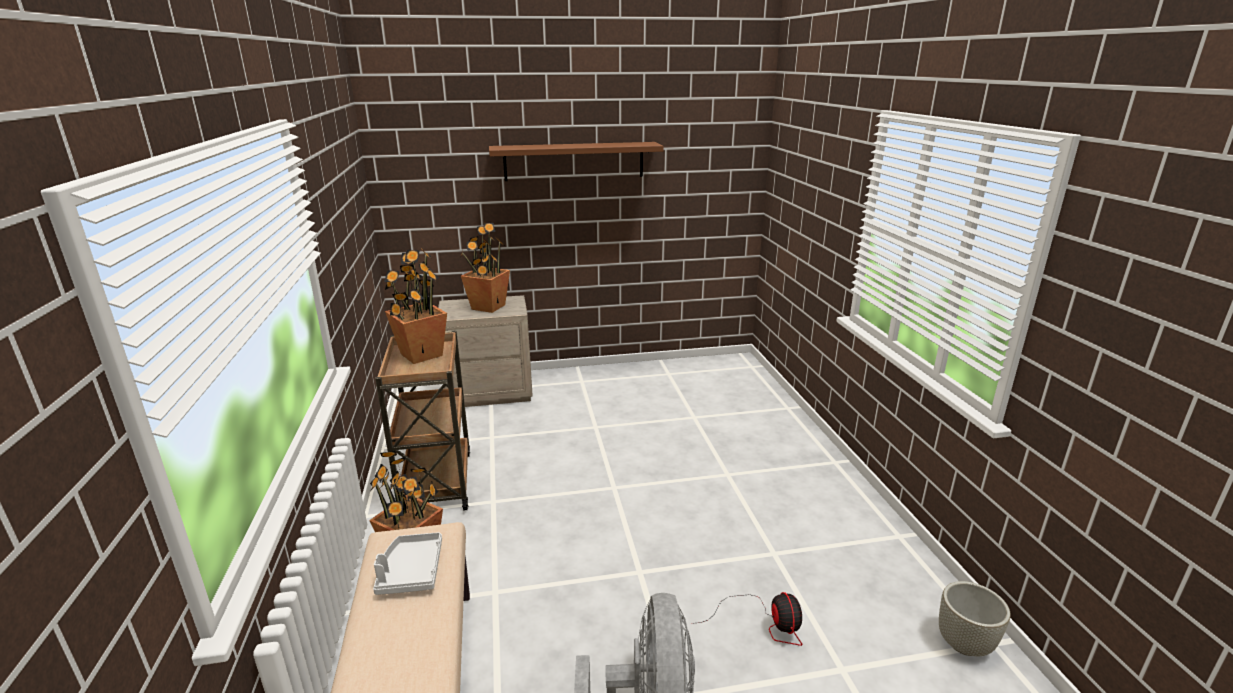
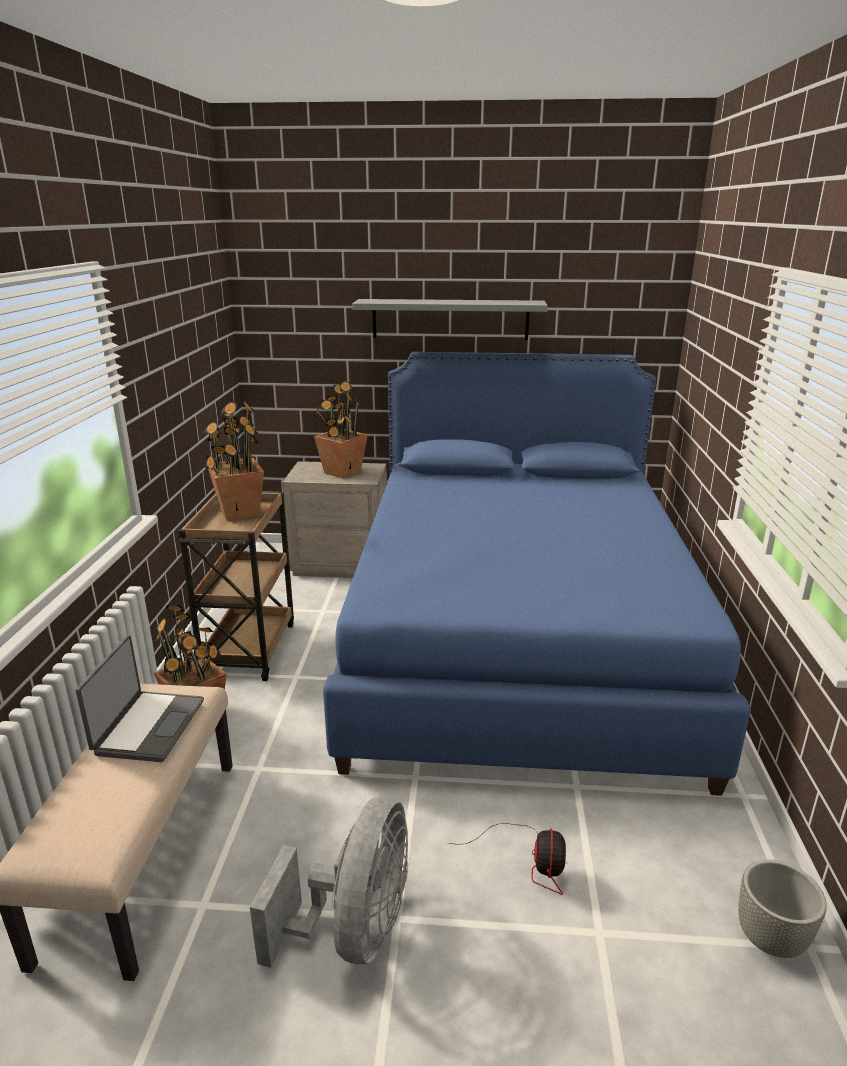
camera: 15 degrees right, 0 degrees up
grey tray [373,532,442,595] -> laptop [76,635,204,762]
brown shelf [489,142,664,181] -> grey shelf [352,299,548,340]
none -> blue bed [323,352,751,796]

